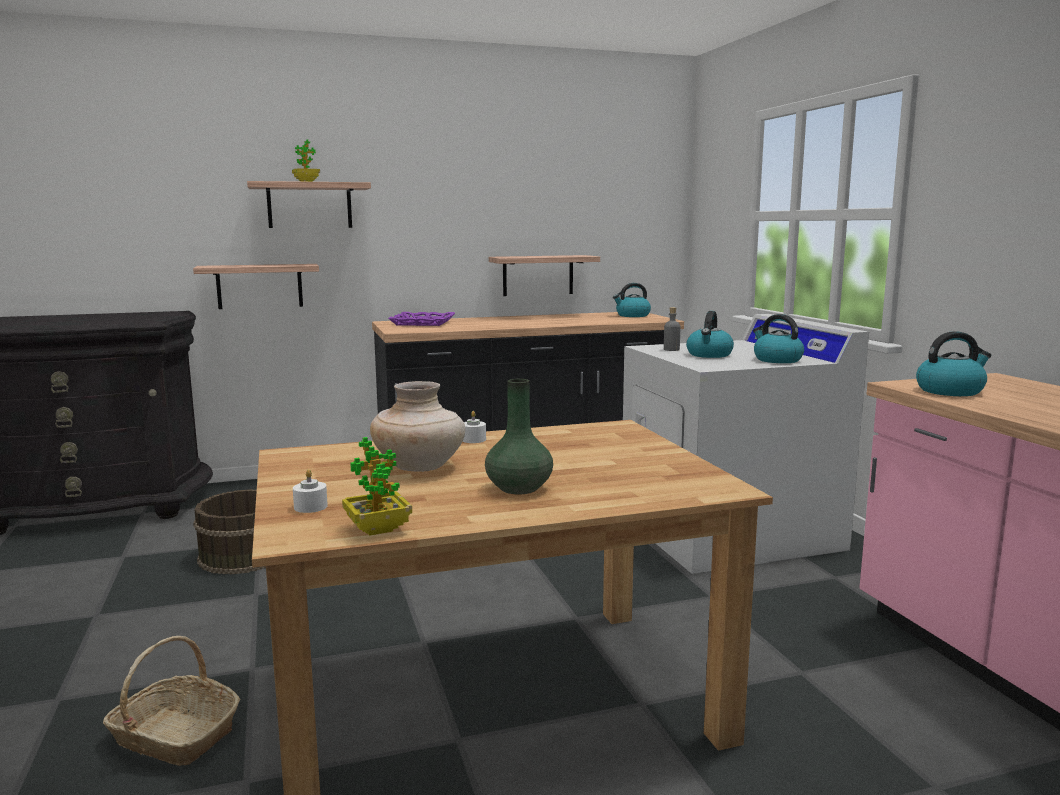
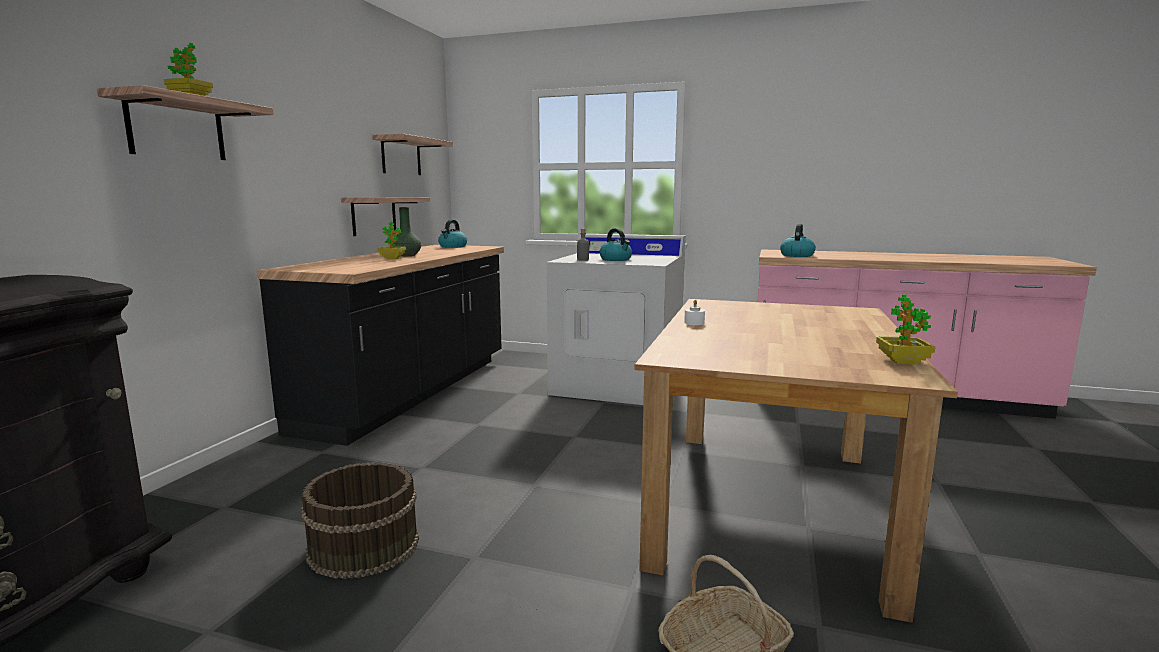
camera: 55 degrees left, 0 degrees up
shelf [193,264,319,309] -> shelf moved to [372,134,453,175]
white candle [293,469,328,513] -> none
beige vase [370,381,465,472] -> none
purple tray [388,312,455,326] -> none
green vase [485,379,553,495] -> green vase moved to [394,207,422,256]
kettle [753,314,804,363] -> none
none -> potted plant [378,222,406,259]

